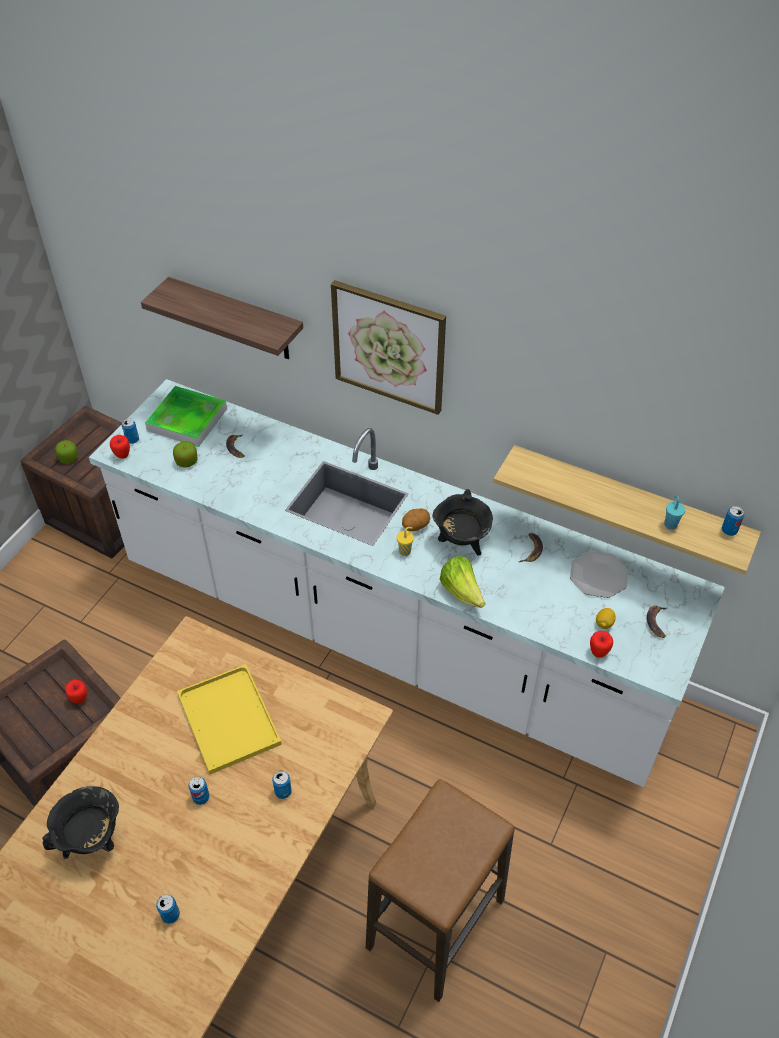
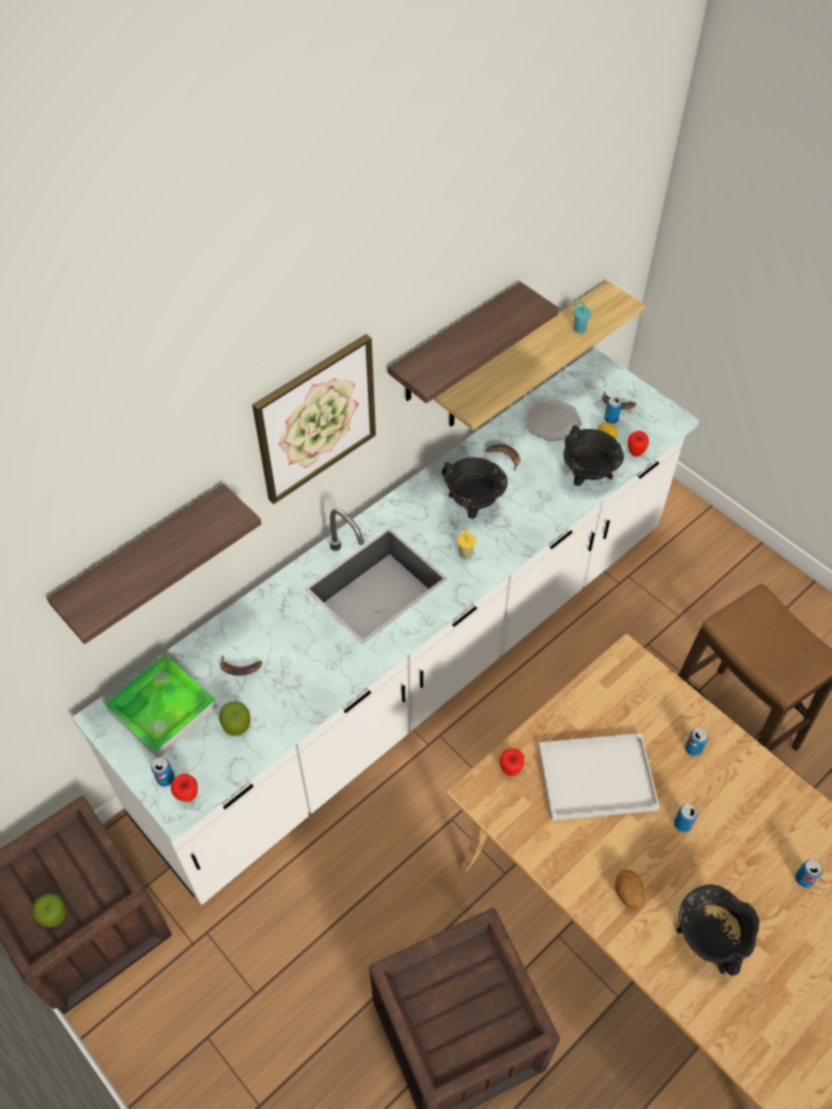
camera: 70 degrees left, 5 degrees up
apple [65,680,87,704] -> apple moved to [500,748,524,776]
yellow tray [177,664,282,774] -> white tray [538,733,660,821]
potato [402,509,430,532] -> potato moved to [615,869,645,909]
lettuce [440,556,485,608] -> none
can [722,506,744,536] -> can moved to [604,397,622,424]
none -> shelf [388,282,559,403]
none -> black cooking pot [564,425,624,486]

